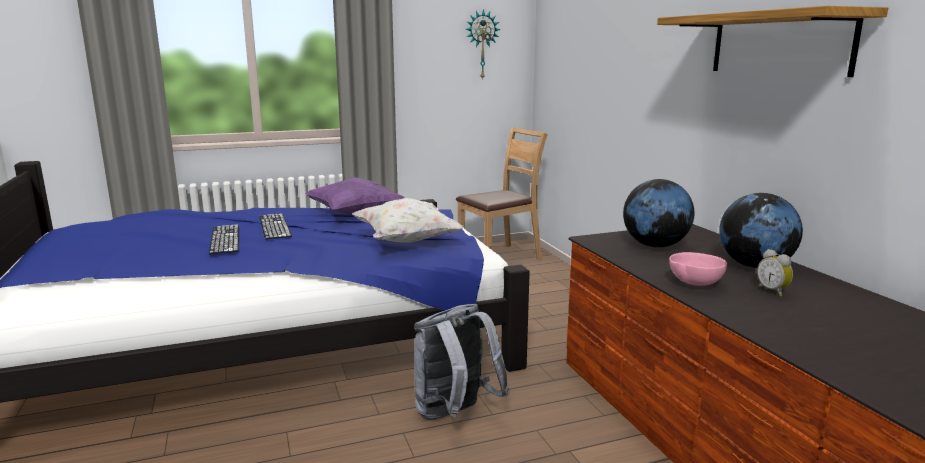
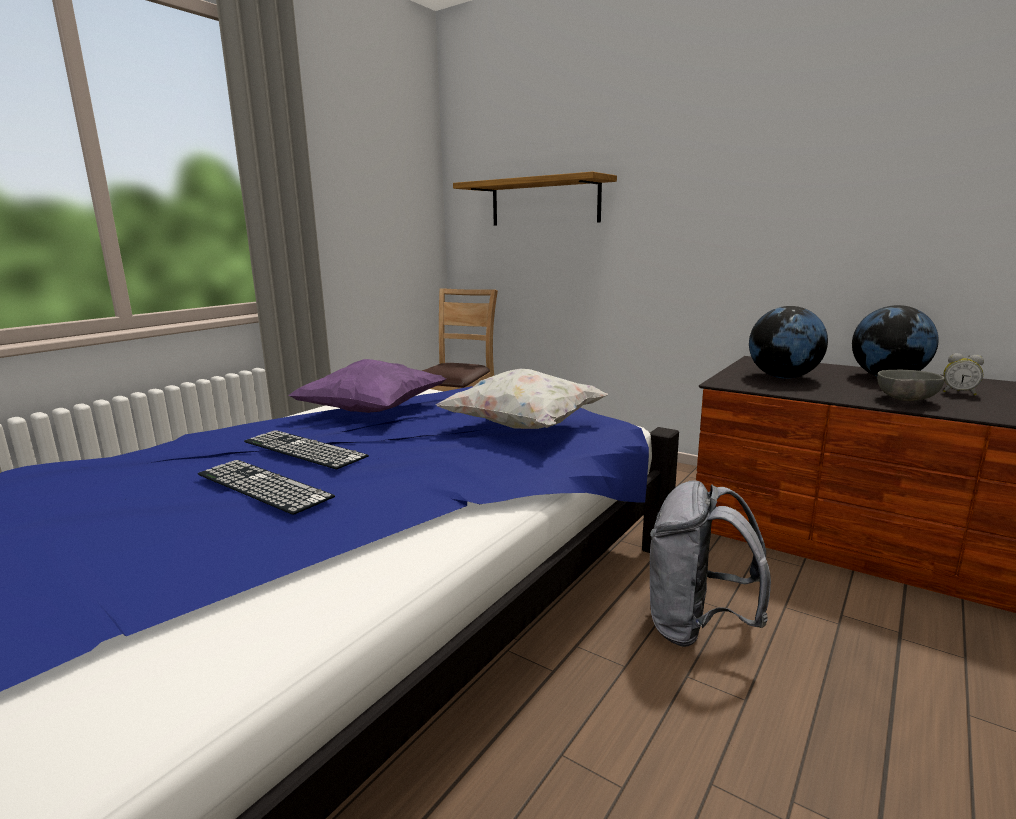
camera: 35 degrees left, 0 degrees up
wall clock [466,9,500,80] -> none
shelf [657,6,888,77] -> shelf moved to [453,172,617,225]
pink bowl [669,252,727,286] -> grey bowl [877,370,945,401]

